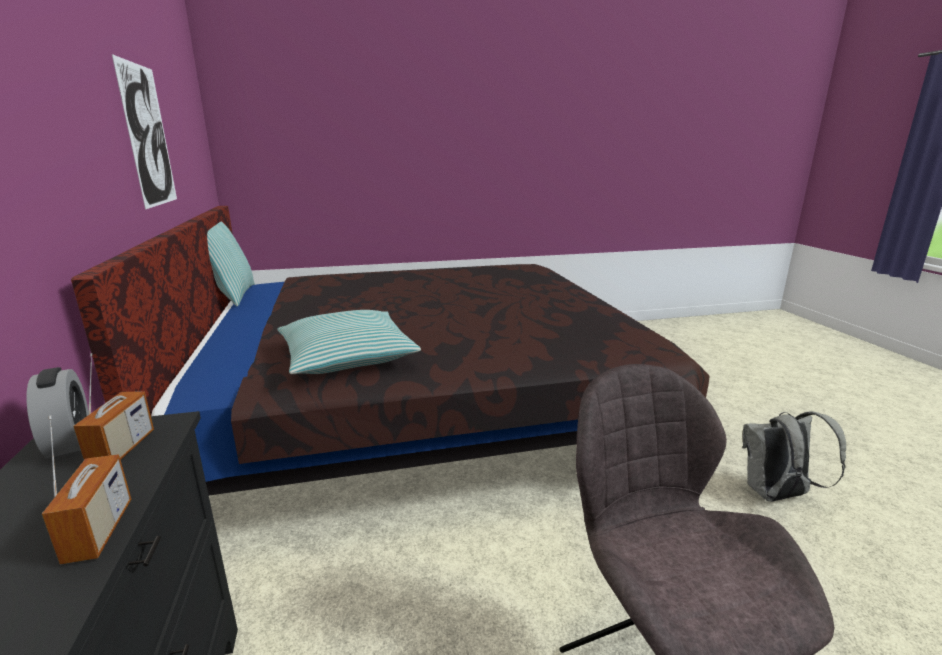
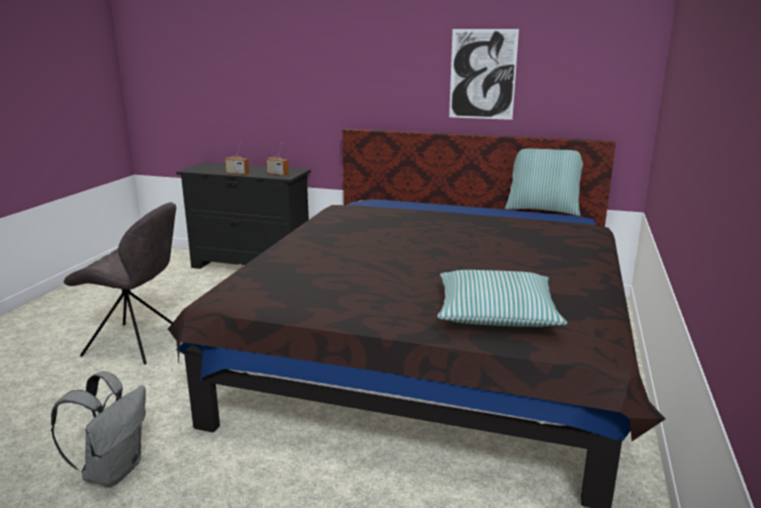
camera: 120 degrees right, 0 degrees up
alarm clock [27,367,89,458] -> none
pillow [278,310,421,374] -> pillow moved to [437,270,567,327]

